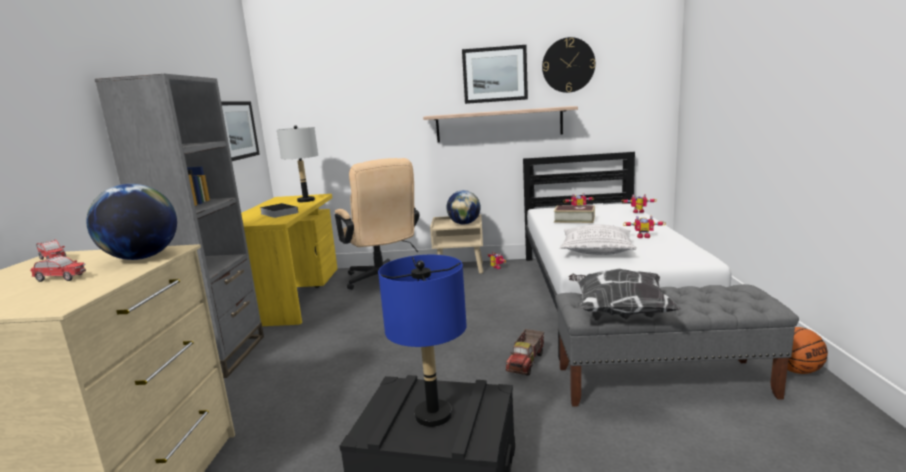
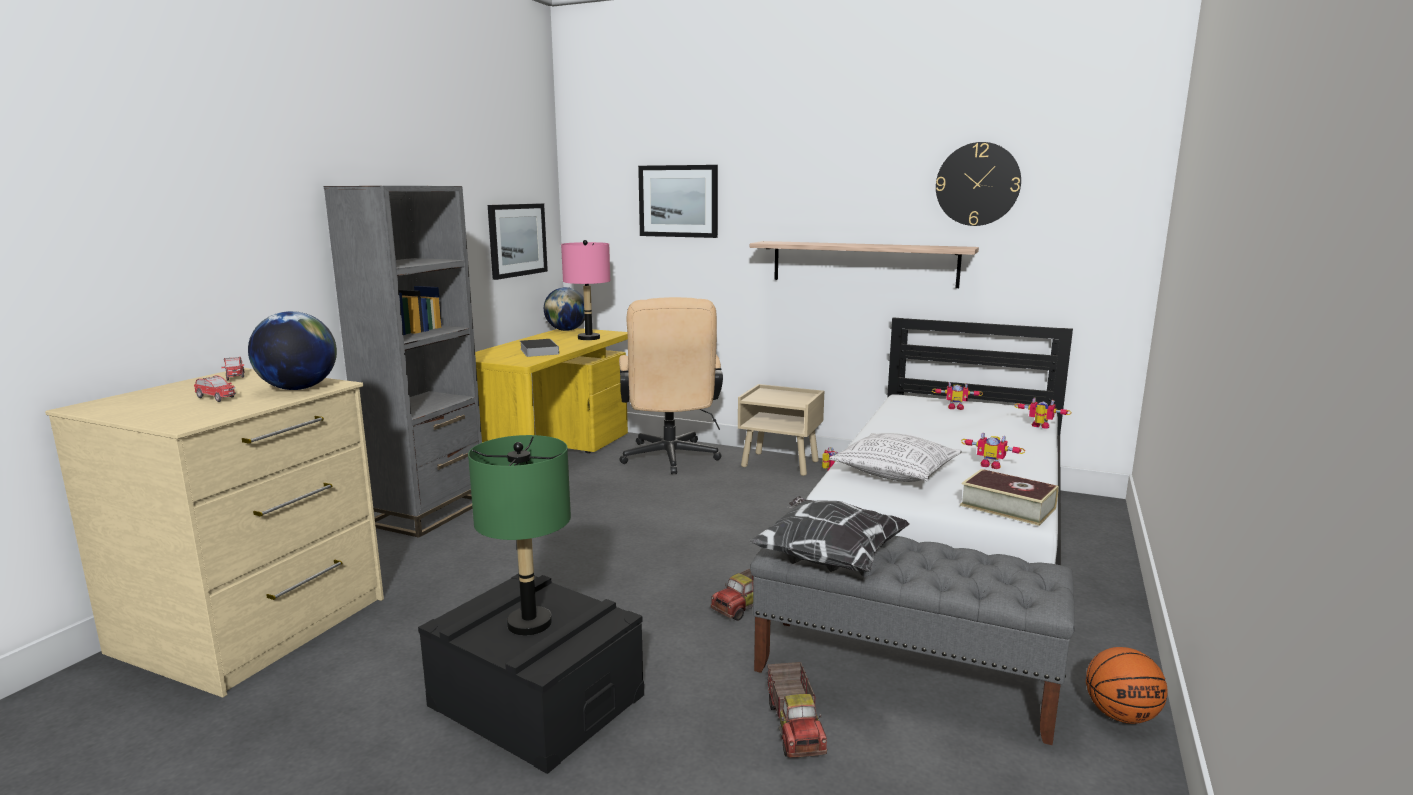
camera: 20 degrees right, 0 degrees up
grey table lamp [277,125,318,202] -> pink table lamp [561,240,610,340]
blue table lamp [378,255,467,427] -> green table lamp [468,435,571,635]
globe [446,190,481,224] -> globe moved to [544,287,585,331]
picture [462,45,528,104] -> picture moved to [638,165,718,238]
book [554,205,595,223] -> book moved to [960,469,1059,526]
none -> toy truck [767,662,827,758]

